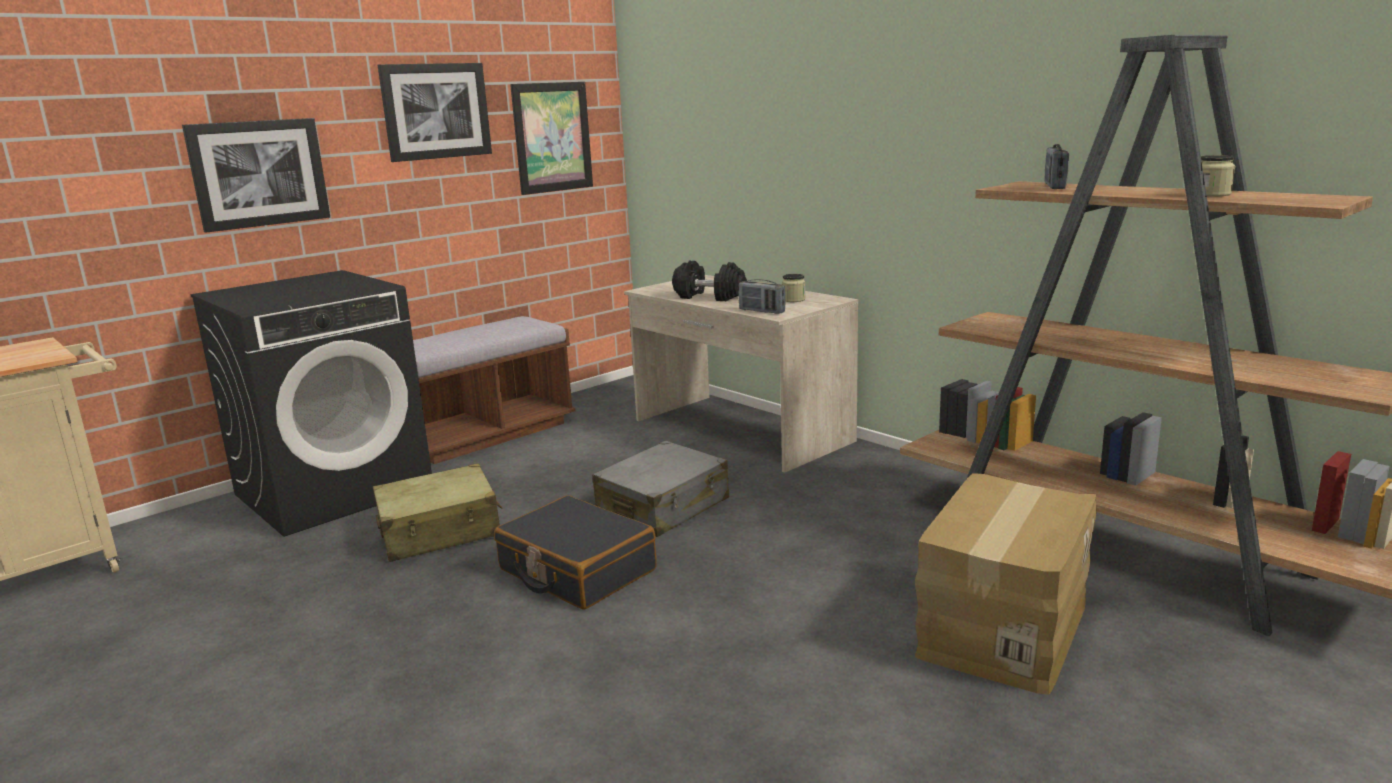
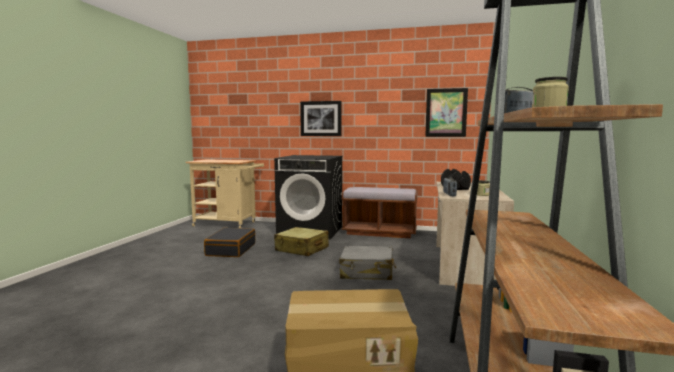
camera: 55 degrees right, 10 degrees down
picture [378,63,492,162] -> none
black suitcase [494,495,656,610] -> black suitcase moved to [204,228,255,257]

